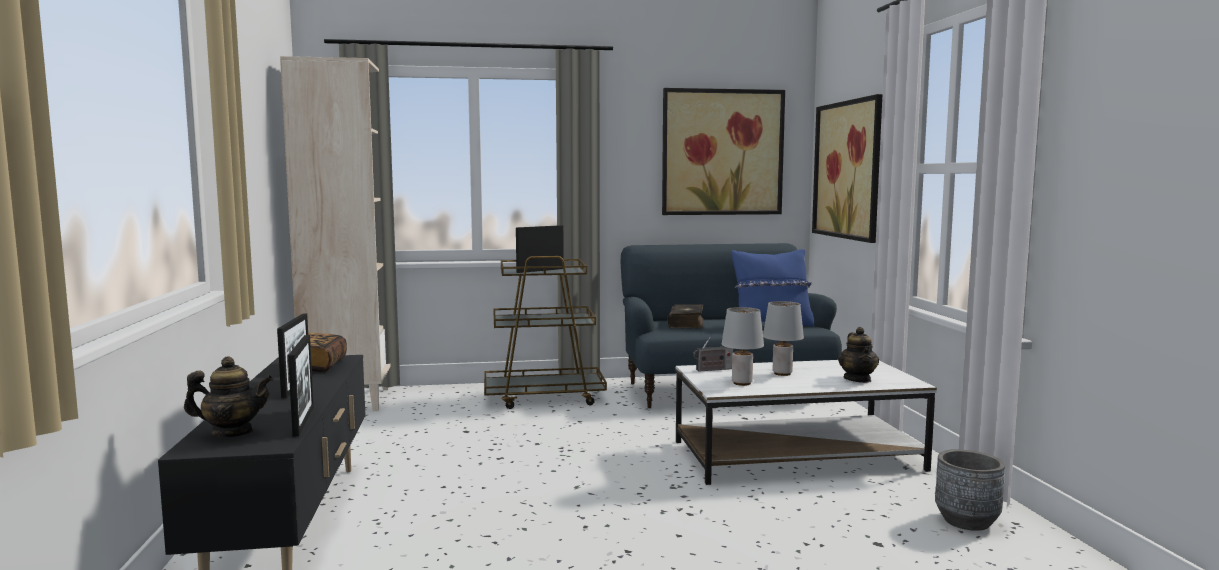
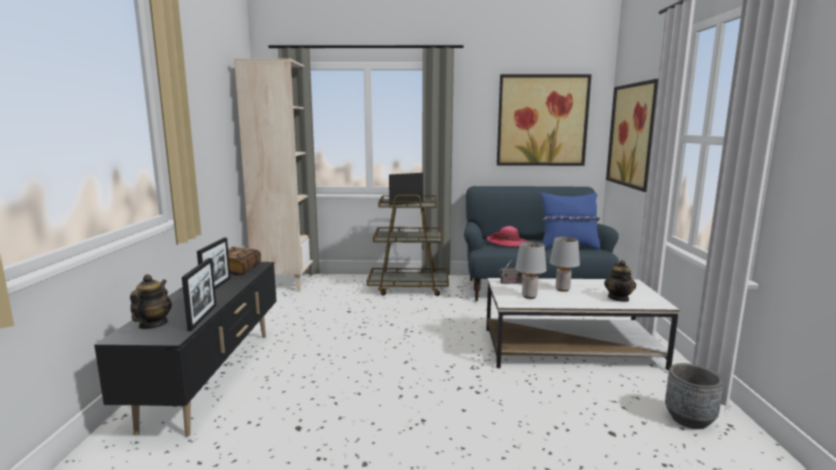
camera: 10 degrees right, 5 degrees up
teapot [184,356,273,437] -> teapot turned 90 degrees counterclockwise [130,274,172,329]
book [667,304,704,328] -> hat [487,226,528,247]

